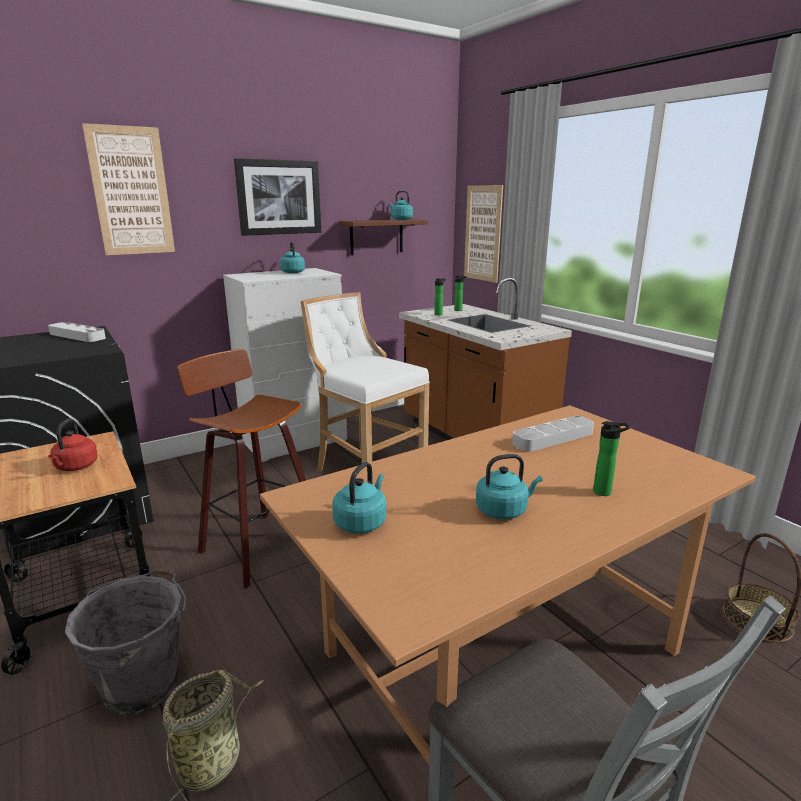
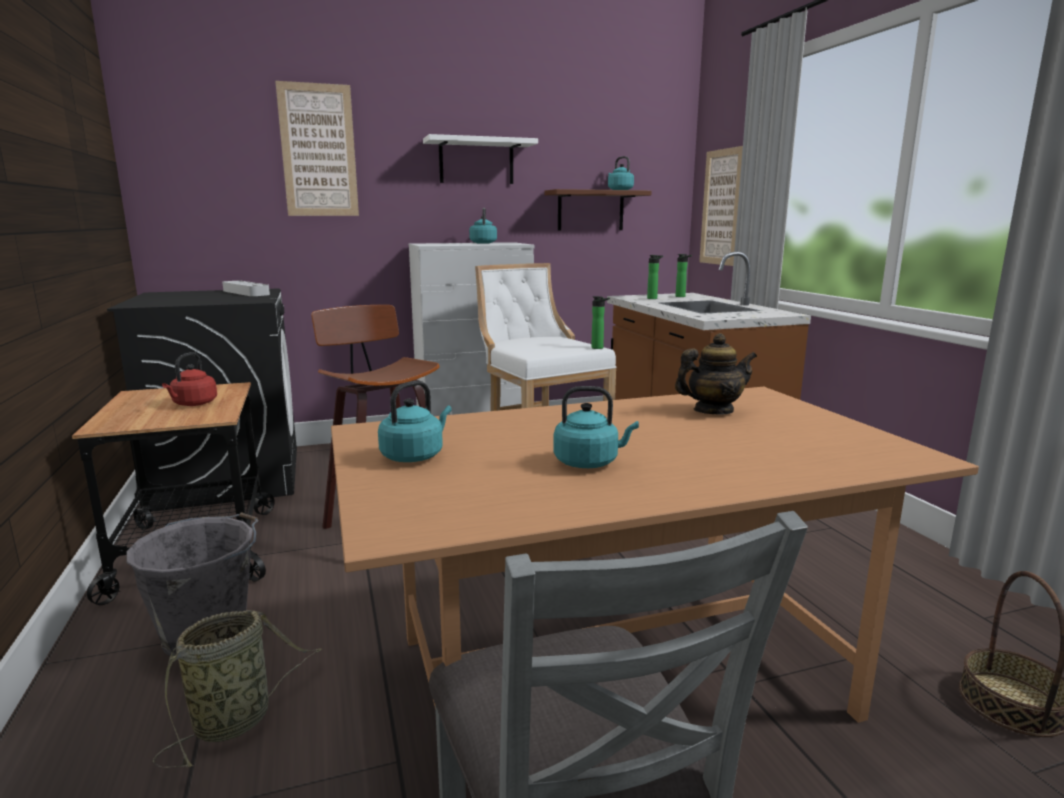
camera: 15 degrees right, 5 degrees down
picture [234,158,321,236] -> white shelf [423,134,538,184]
grey tray [512,416,594,452] -> teapot [675,333,757,415]
bottle [593,421,630,496] -> bottle moved to [591,296,610,349]

